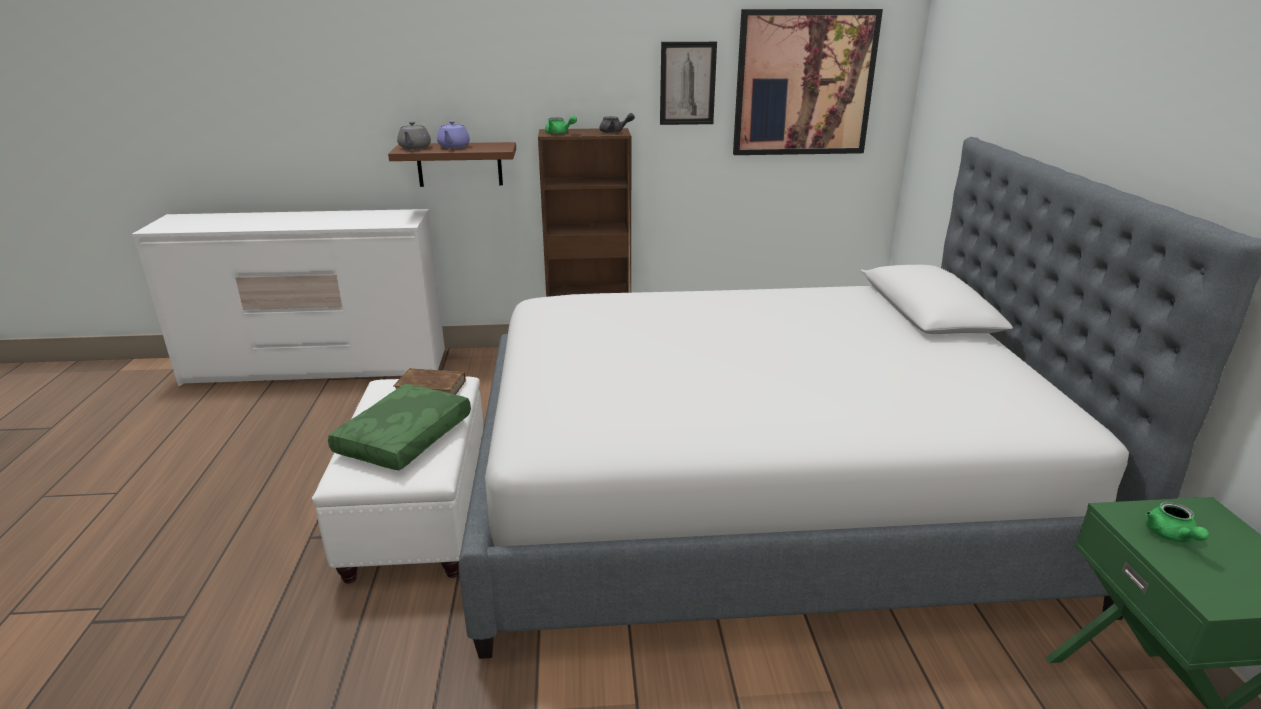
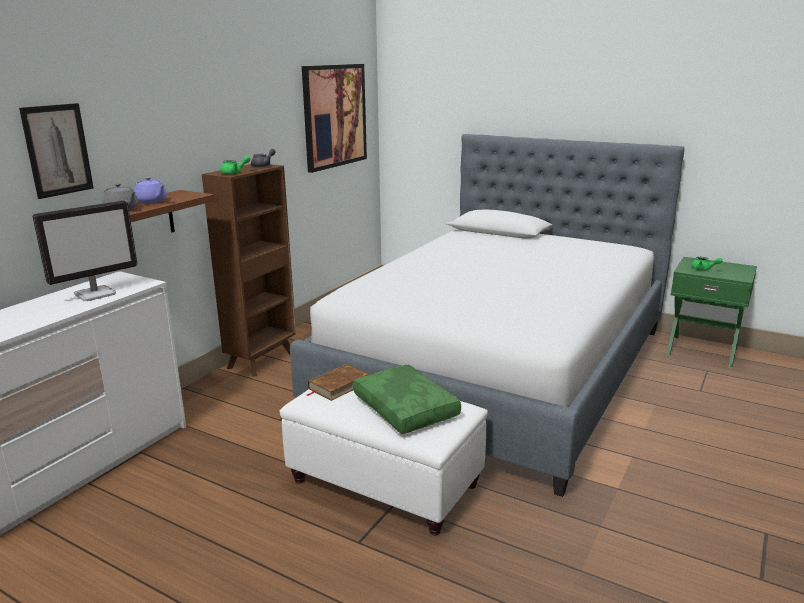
camera: 55 degrees left, 5 degrees down
picture [660,42,717,125] -> picture moved to [19,103,94,199]
none -> monitor [33,200,138,301]

